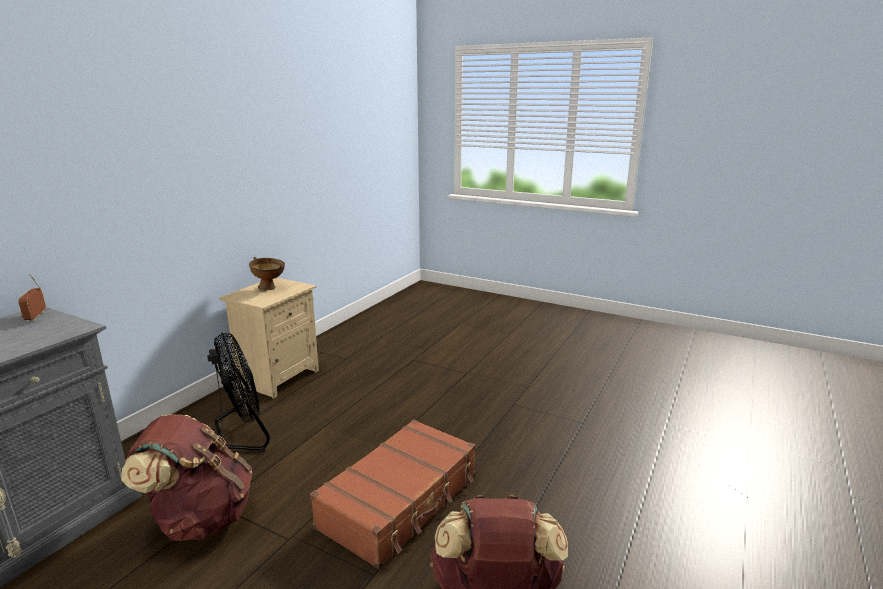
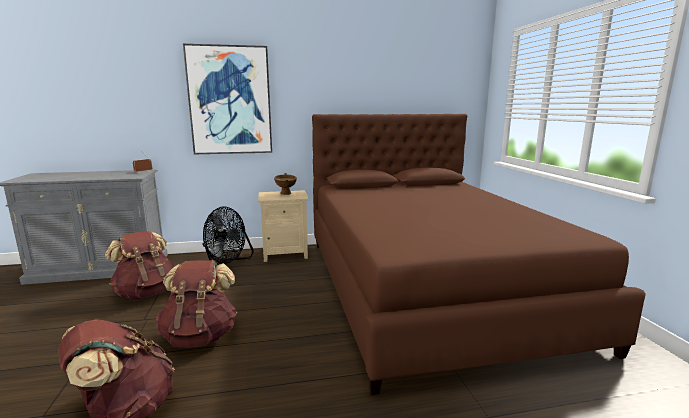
camera: 50 degrees right, 5 degrees down
brown suitcase [310,419,476,569] -> brown backpack [156,260,237,348]
none -> picture [183,44,272,154]
none -> brown bed [312,114,646,395]

